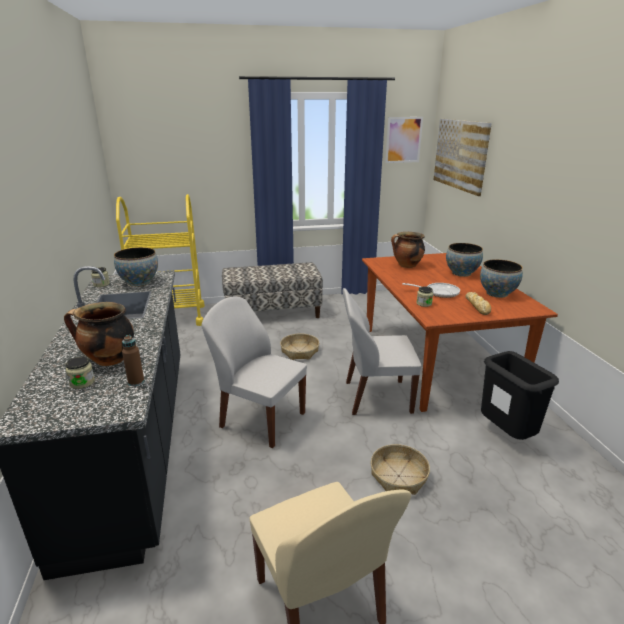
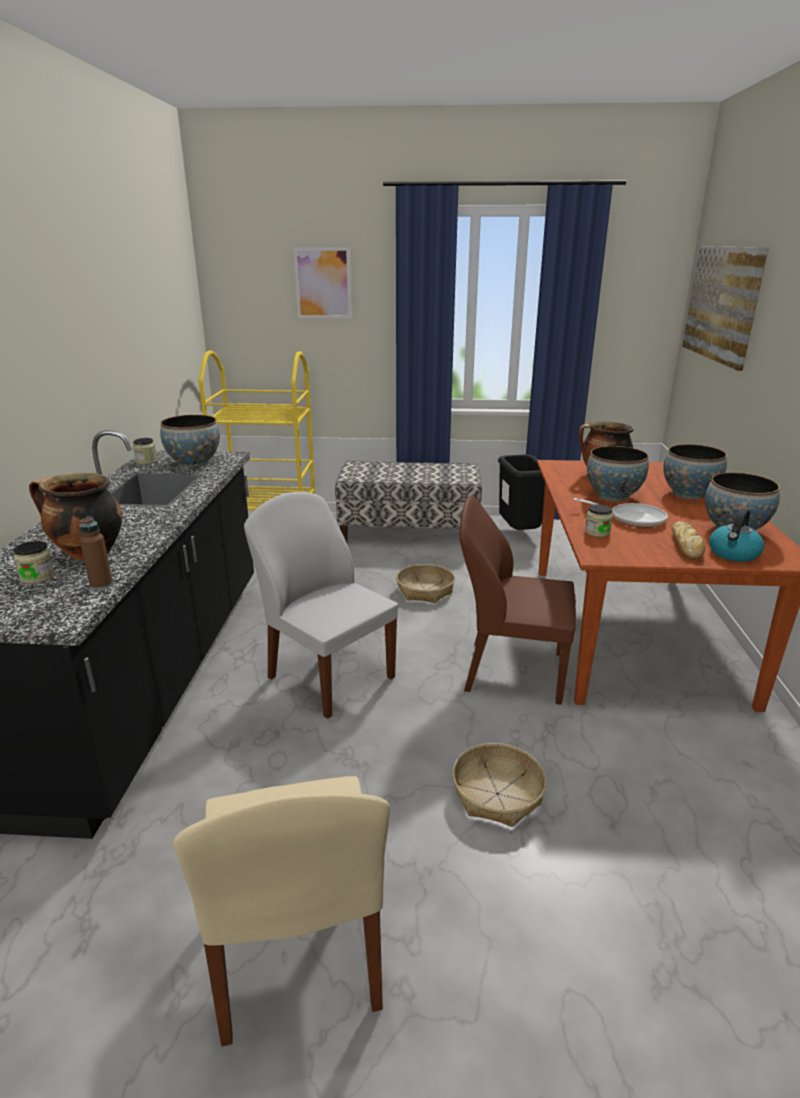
camera: 15 degrees right, 0 degrees up
white chair [343,288,421,415] -> brown chair [459,495,576,705]
picture [385,117,423,163] -> picture moved to [293,247,352,319]
black trash can [481,351,559,440] -> black trash can moved to [498,454,545,530]
none -> bowl [587,446,649,502]
none -> kettle [709,508,764,562]

